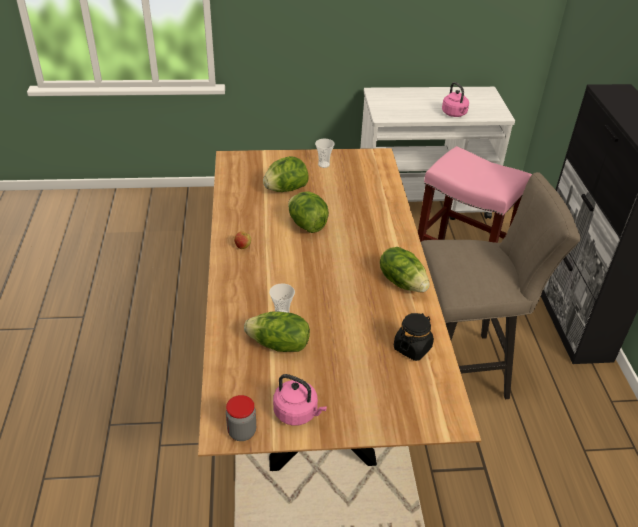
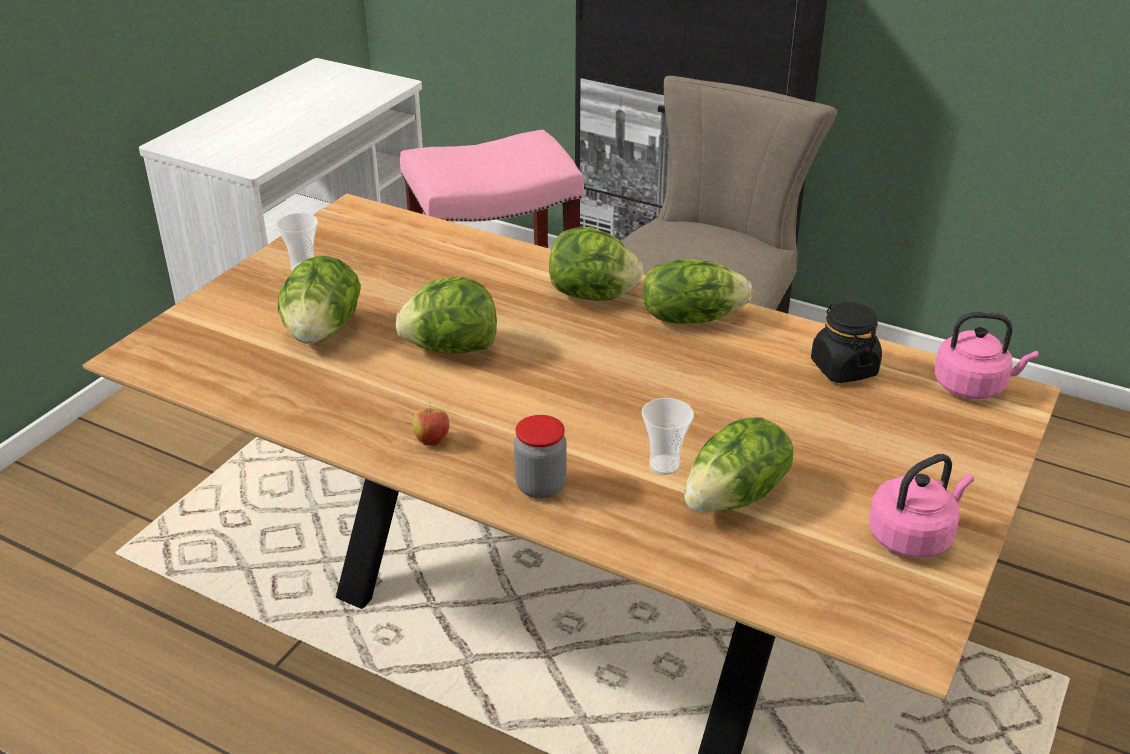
camera: 55 degrees left, 5 degrees down
jar [226,395,256,441] -> jar moved to [514,415,566,499]
pink kettle [442,82,469,117] -> pink kettle moved to [934,312,1038,399]
none -> lettuce [549,227,643,301]

